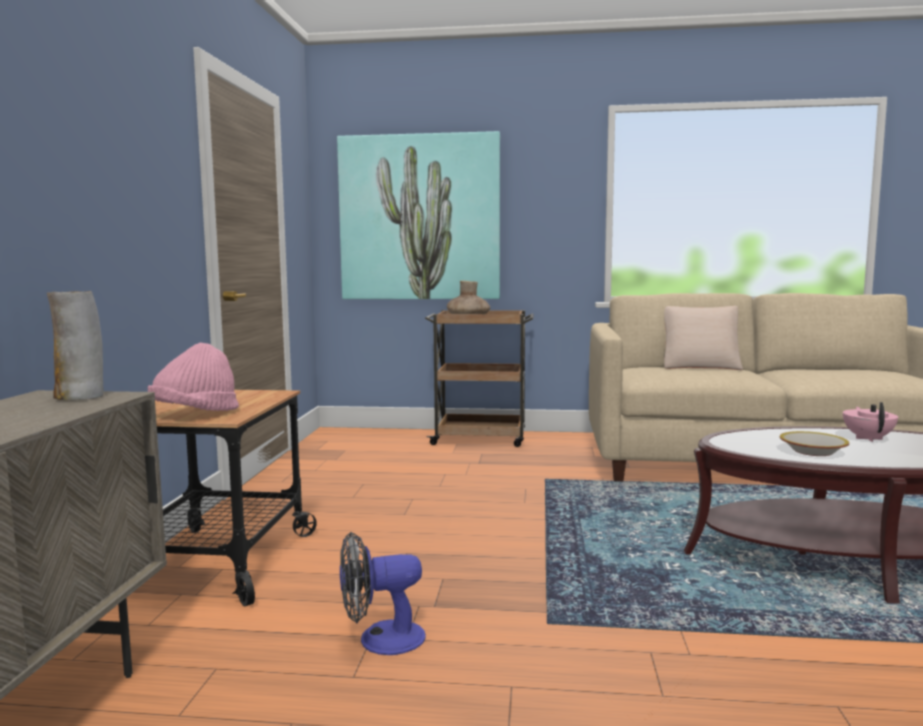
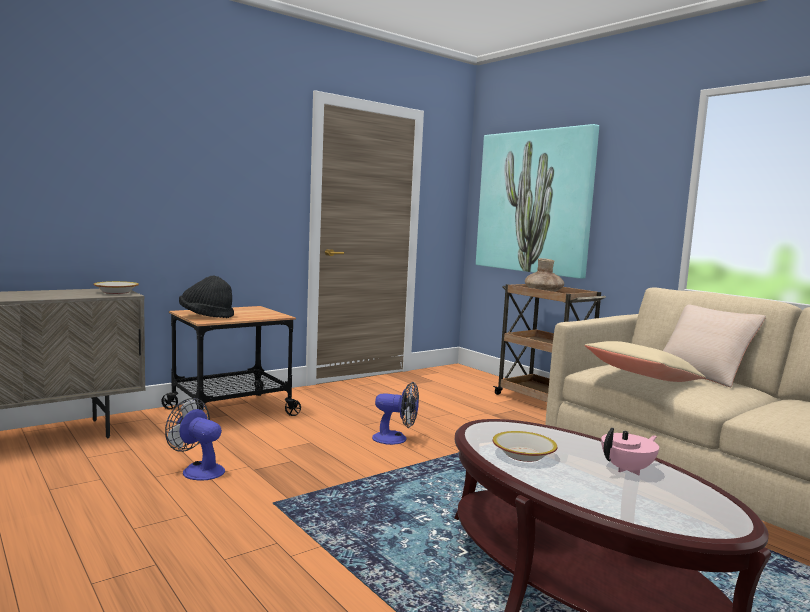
camera: 45 degrees right, 0 degrees up
vase [47,291,103,401] -> bowl [93,281,139,294]
pink hat [148,343,239,411] -> black hat [179,276,234,318]
none -> fan [372,382,419,445]
none -> beige pillow [585,341,706,382]

